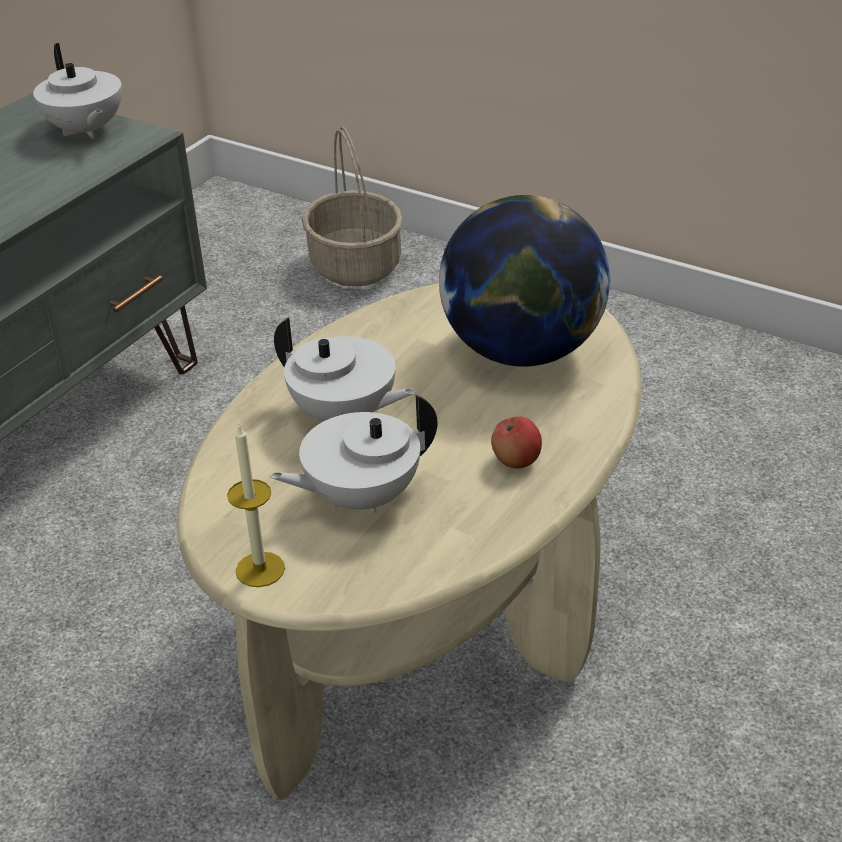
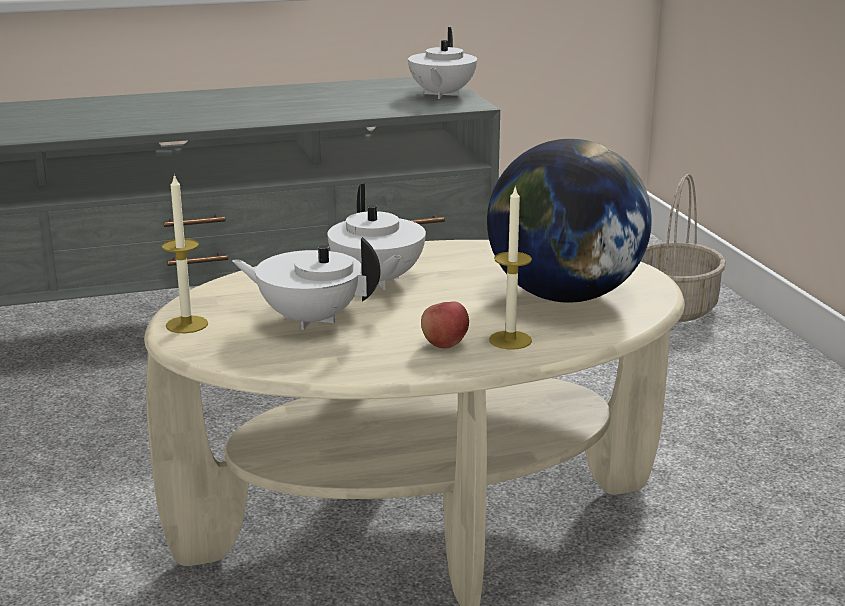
camera: 40 degrees right, 15 degrees down
none -> candle [489,185,532,349]

